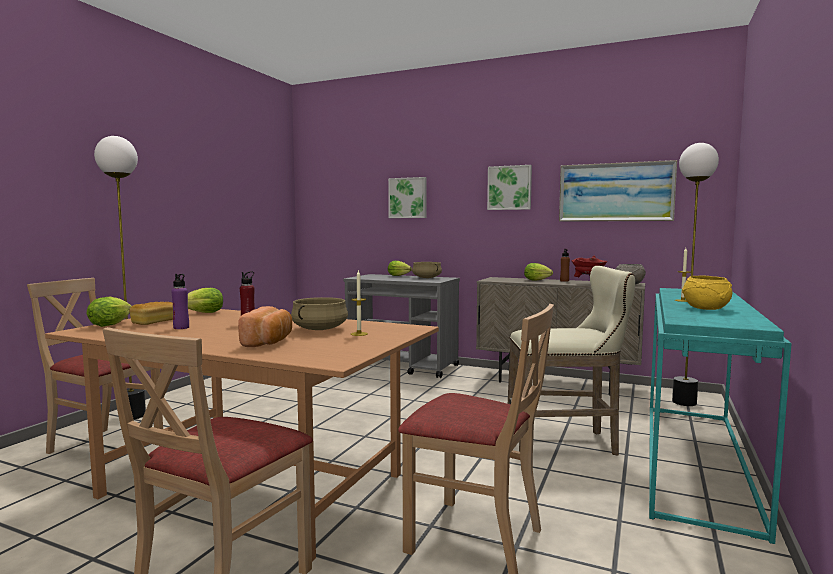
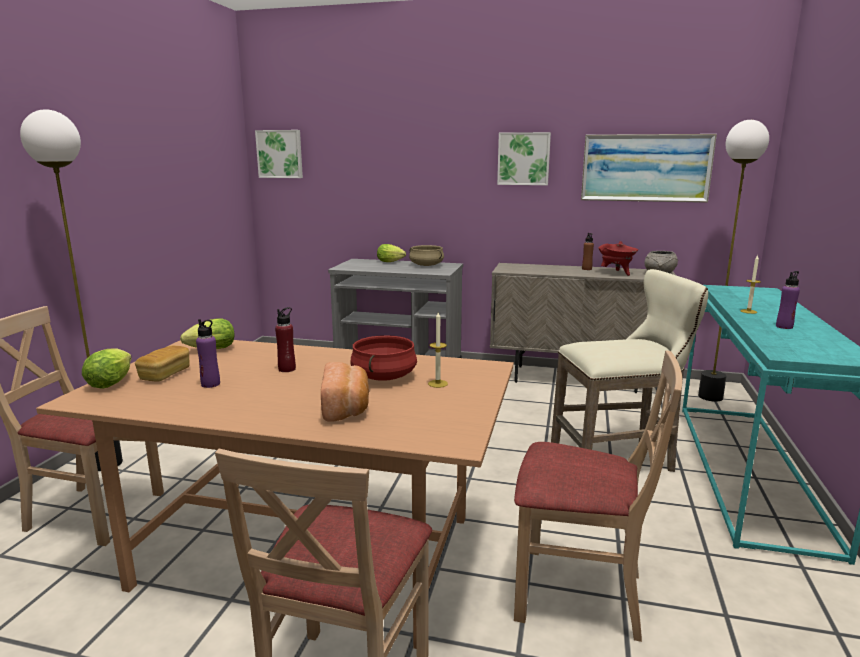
camera: 10 degrees left, 10 degrees up
beige cooking pot [291,297,348,330] -> red cooking pot [350,335,417,381]
picture [388,177,427,218] -> picture moved to [255,130,303,178]
lettuce [524,263,553,281] -> none
yellow bowl [682,275,732,310] -> purple bottle [776,271,800,329]

